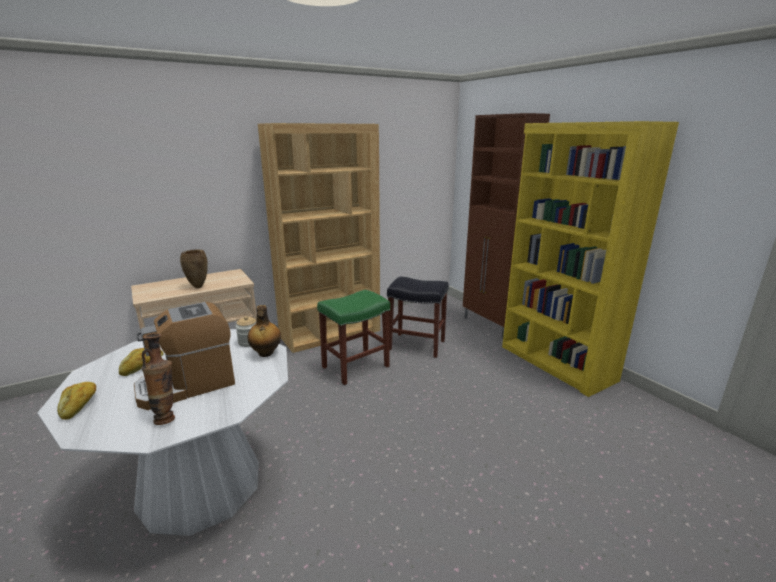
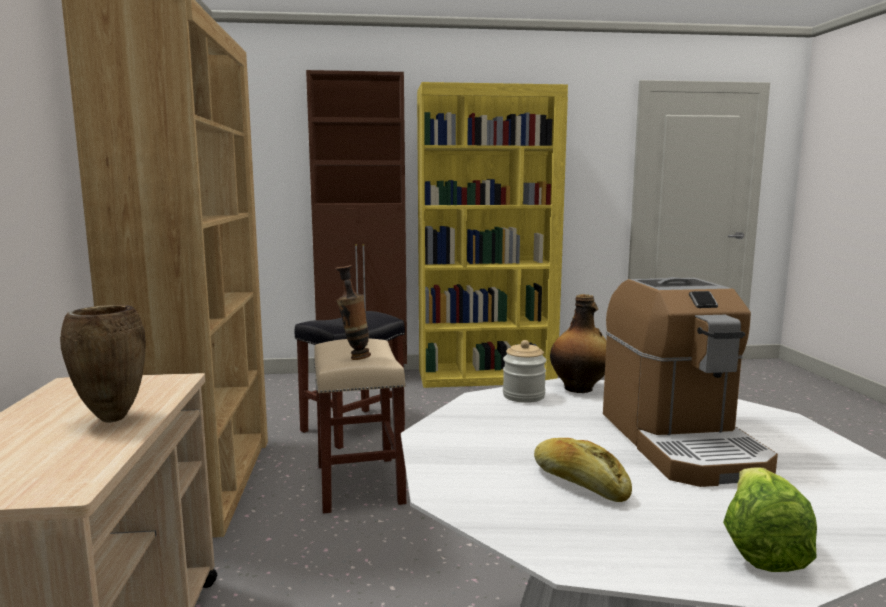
camera: 65 degrees left, 10 degrees down
bread [57,382,96,420] -> lettuce [723,468,817,572]
vase [142,333,175,425] -> vase moved to [335,265,371,360]
green stool [317,290,390,385] -> beige stool [314,338,406,514]

